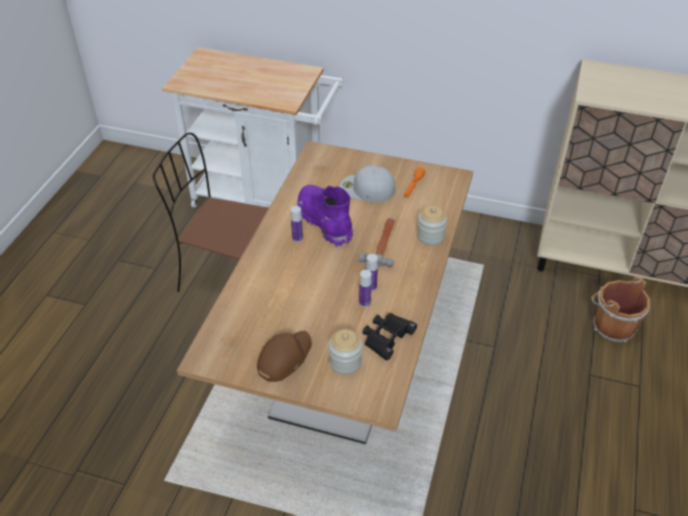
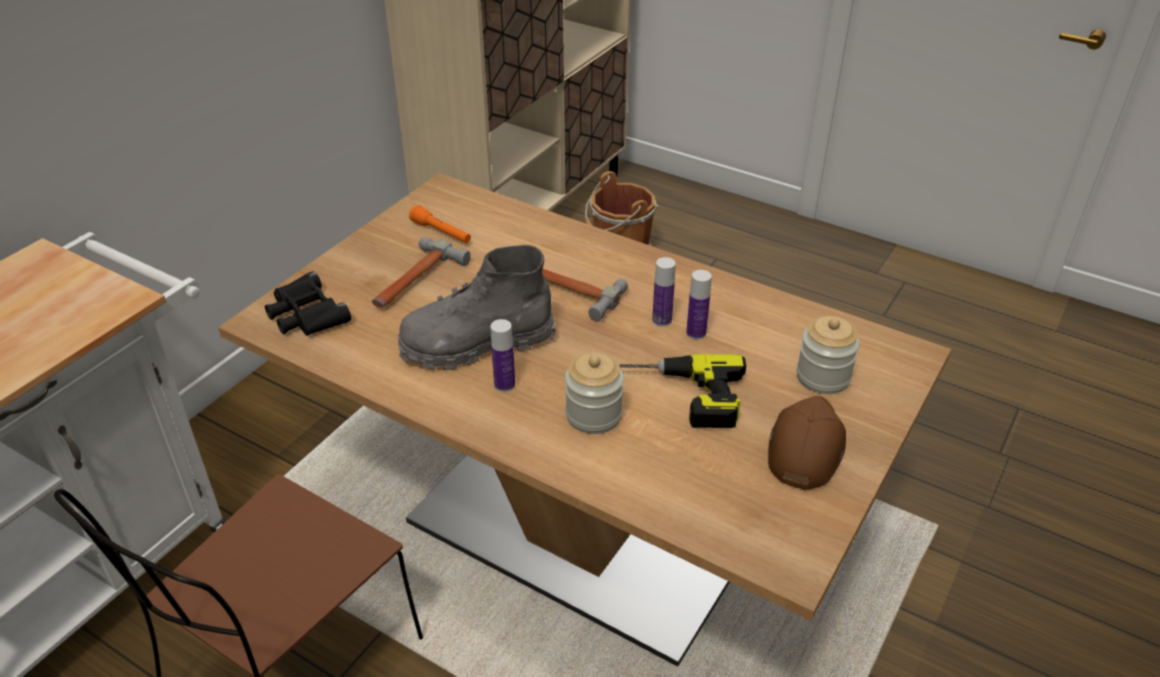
camera: 75 degrees left, 5 degrees down
brown cap [257,331,312,382] -> brown cap turned 60 degrees clockwise [768,396,846,491]
purple boot [297,185,353,247] -> grey boot [398,245,556,370]
white cap [340,165,395,202] -> hammer [372,237,471,308]
black binoculars [362,313,417,361] -> black binoculars moved to [265,271,351,336]
jar [417,206,447,245] -> jar moved to [565,352,624,434]
none -> power drill [619,354,746,428]

